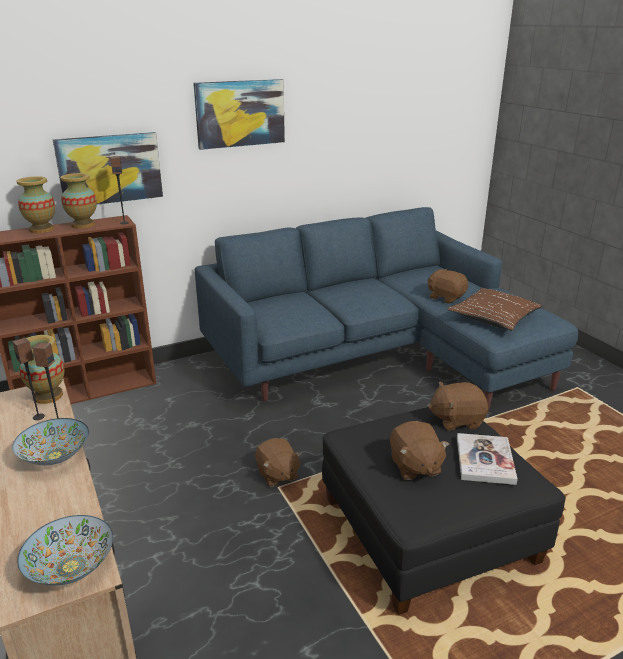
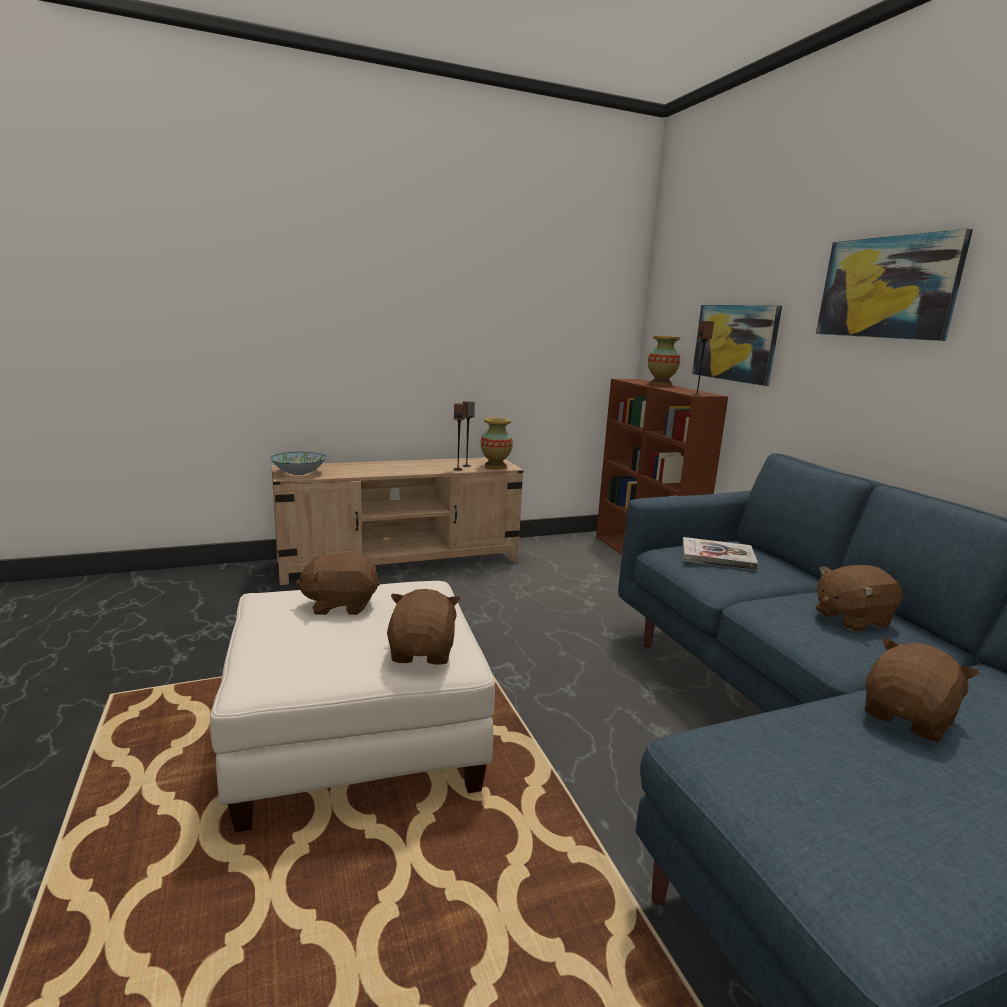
camera: 95 degrees right, 10 degrees down
bowl [12,418,89,465] -> none
vase [60,173,97,229] -> none
brown plush toy [255,438,302,487] -> brown plush toy moved to [816,565,903,632]
black ottoman [322,407,566,615] -> white ottoman [210,581,495,833]
brown pillow [447,288,542,331] -> none
book [457,433,518,485] -> book moved to [682,537,758,570]

